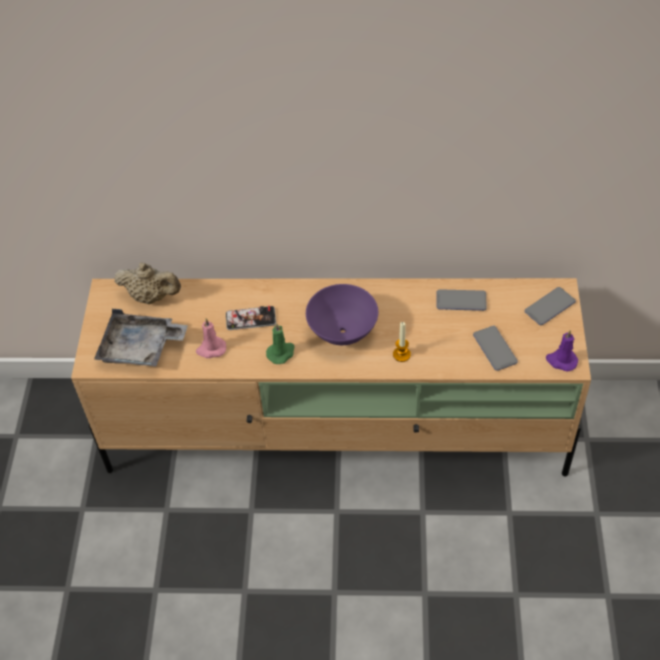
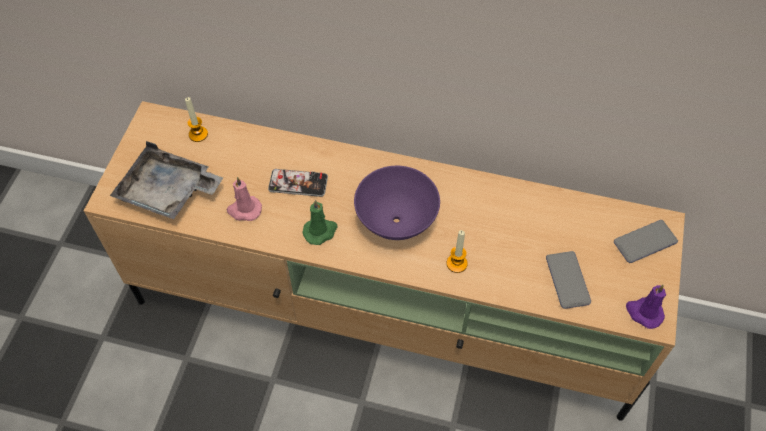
camera: 10 degrees right, 5 degrees up
beige teapot [114,263,181,304] -> candle [185,97,208,142]
phone [436,289,487,311] -> none

